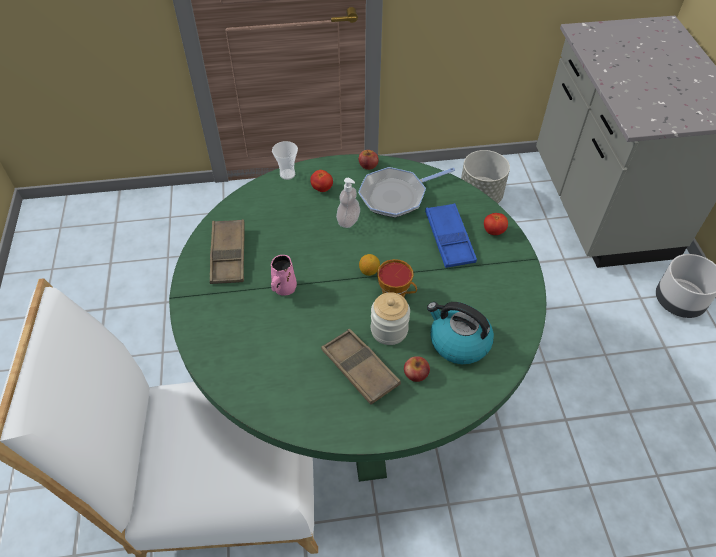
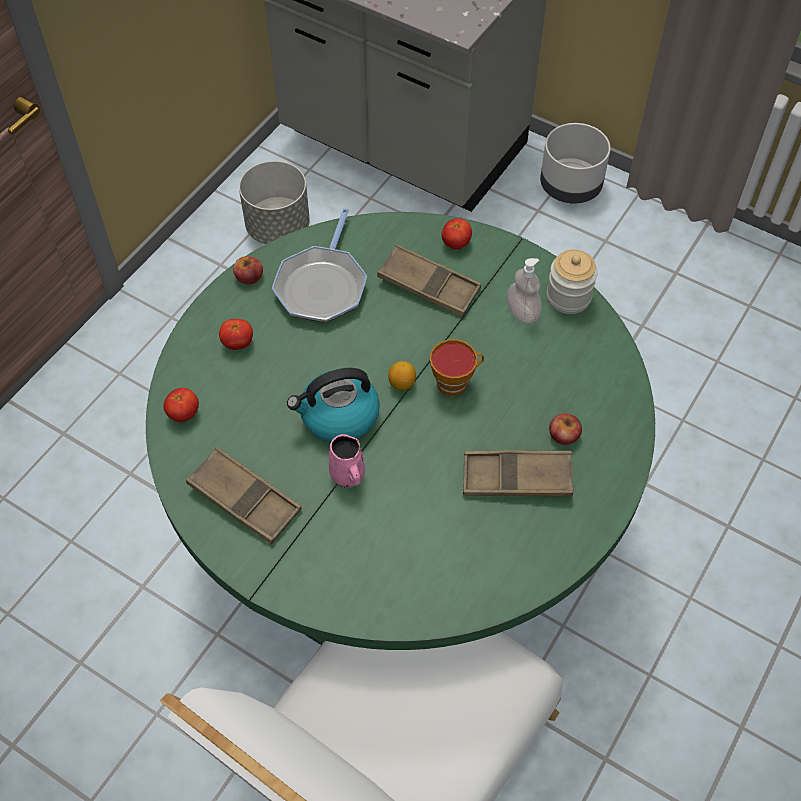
camera: 50 degrees left, 5 degrees up
cup [272,141,298,180] -> none
soap dispenser [336,178,360,228] -> soap dispenser moved to [507,258,542,323]
jar [371,292,410,345] -> jar moved to [547,250,598,314]
blue tray [425,203,477,268] -> brown tray [377,244,481,317]
kettle [427,302,494,364] -> kettle moved to [287,368,380,443]
none -> tomato [163,388,199,422]

